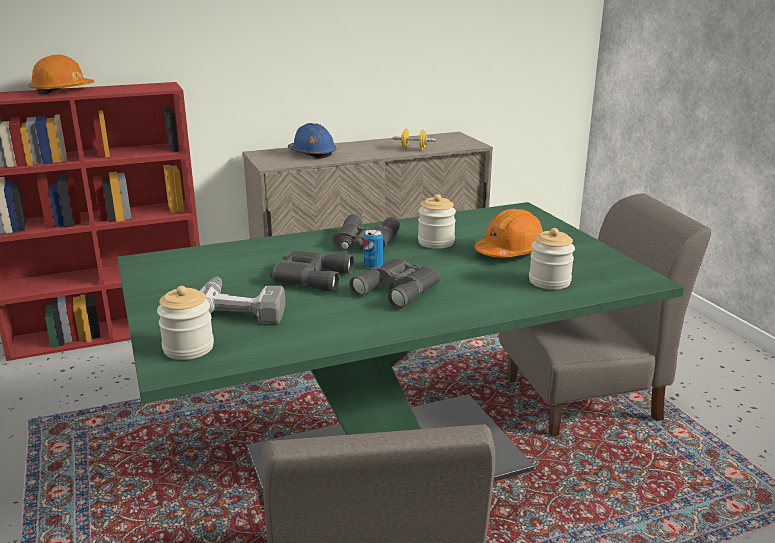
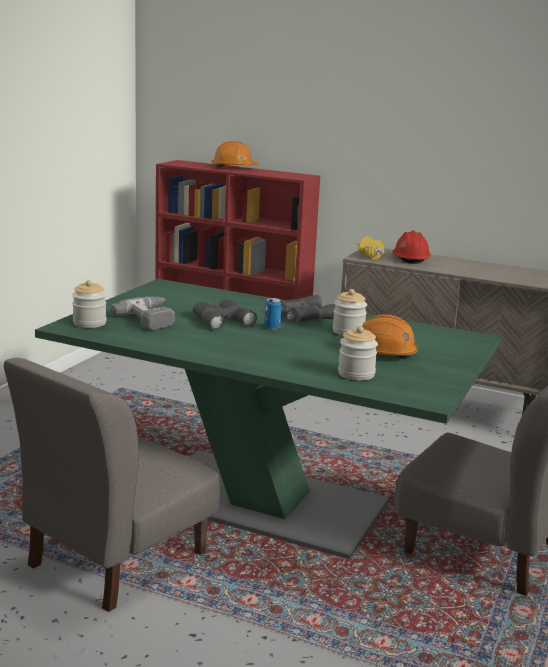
camera: 45 degrees right, 5 degrees down
blue hard hat [288,123,337,158] -> red hard hat [393,231,431,264]
grey binoculars [349,258,440,309] -> none
yellow dumbbell [392,128,436,150] -> yellow dumbbell moved to [358,237,385,259]

